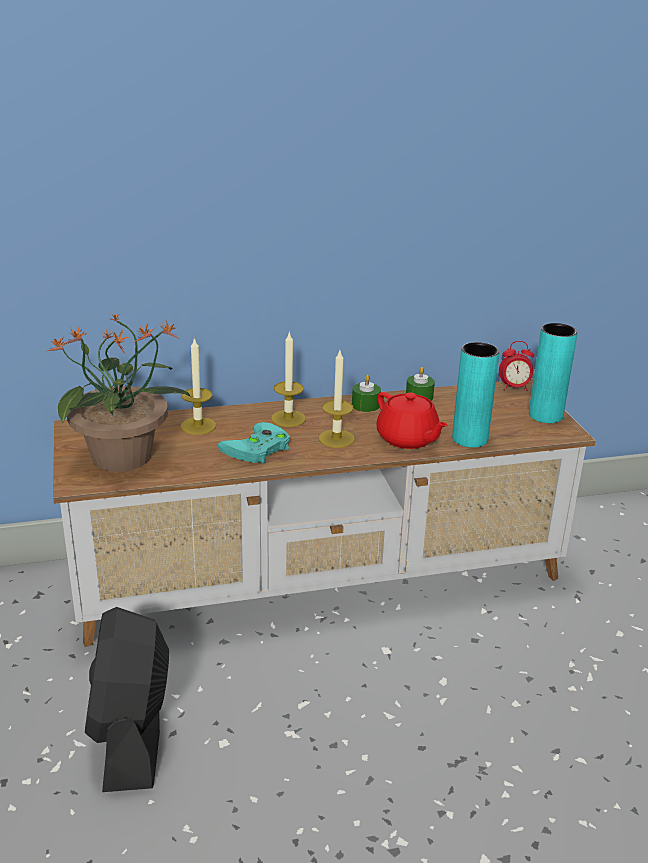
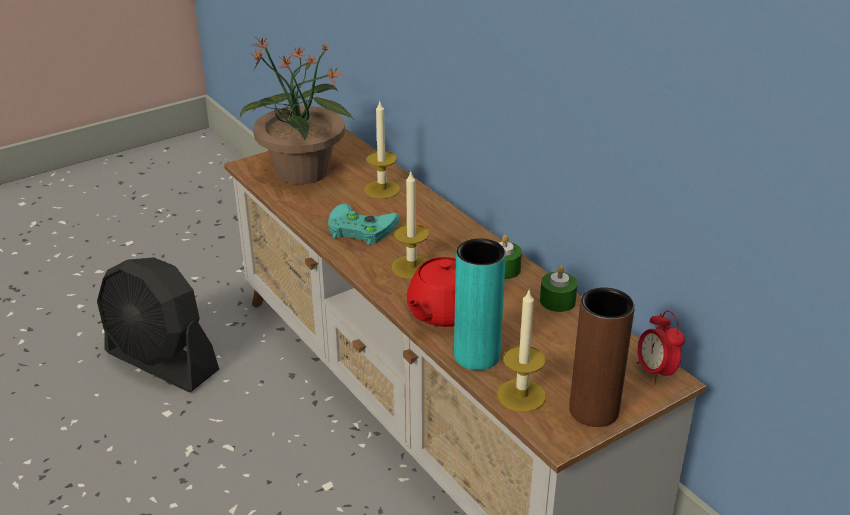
camera: 70 degrees right, 5 degrees up
black fan [85,607,169,792] -> black fan turned 120 degrees counterclockwise [97,257,219,392]
candle [271,331,306,427] -> candle moved to [497,290,546,412]
turquoise vase [529,323,578,423] -> brown vase [569,287,635,427]

